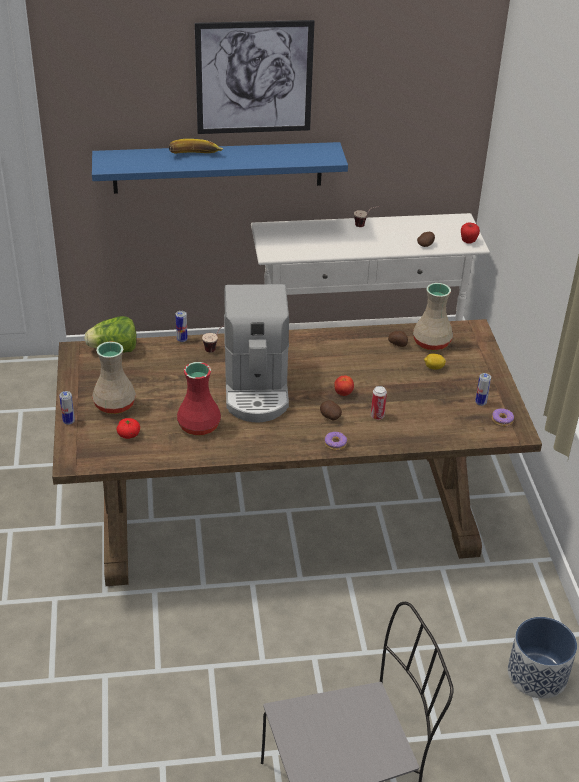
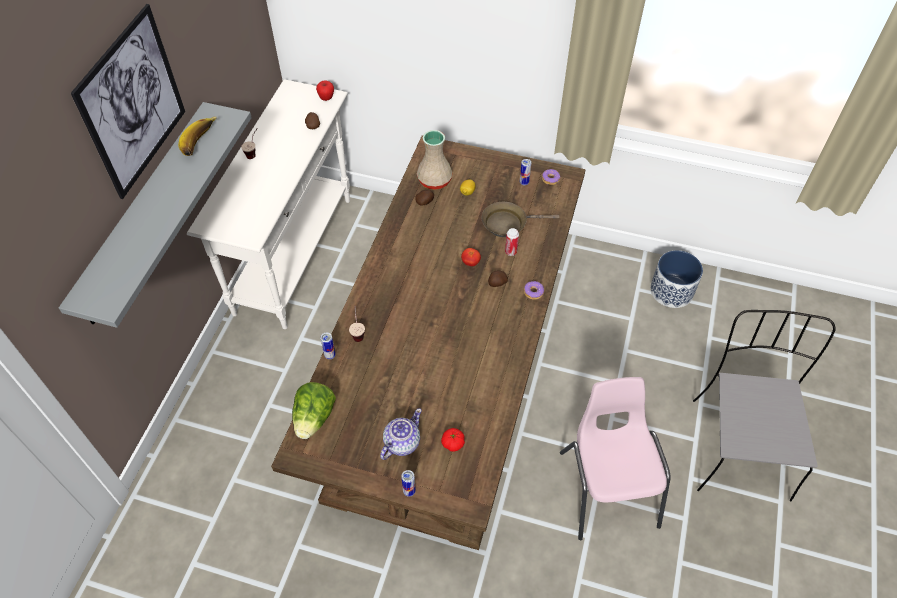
camera: 65 degrees left, 15 degrees up
blue shelf [92,142,348,194] -> grey shelf [59,102,252,328]
beige vase [92,341,136,414] -> teapot [380,408,422,460]
banana [169,139,223,153] -> banana moved to [178,116,217,156]
red vase [177,362,221,436] -> none
coffee machine [224,284,289,423] -> none
none -> brown frying pan [481,202,560,237]
none -> pink chair [560,377,671,540]

